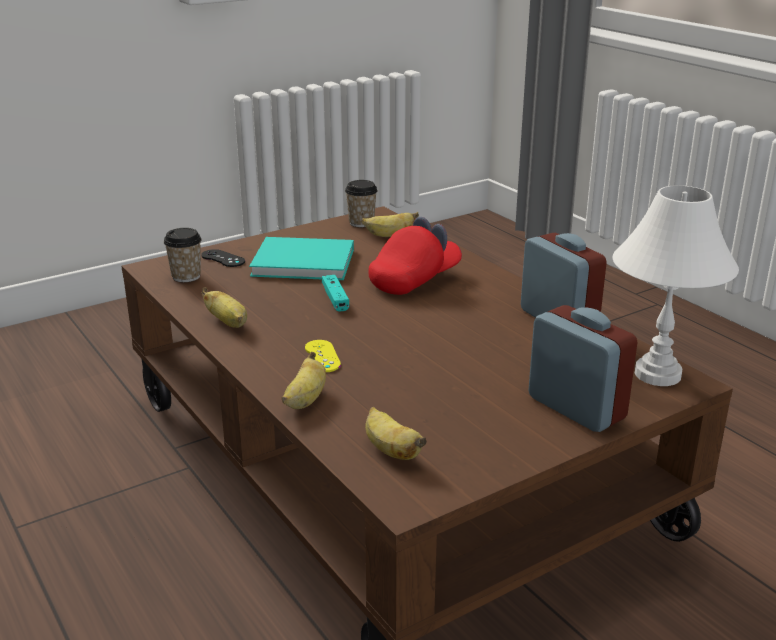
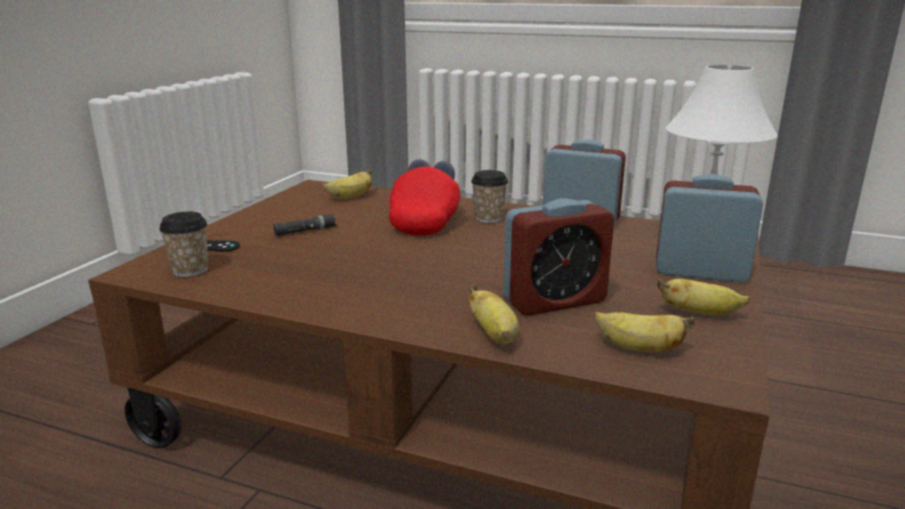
camera: 35 degrees left, 5 degrees down
banana [201,287,247,328] -> banana moved to [657,278,750,315]
turquoise book [249,237,354,280] -> black flashlight [273,214,336,236]
yellow game controller [305,340,341,372] -> none
turquoise game controller [322,275,349,312] -> none
cup [345,180,378,227] -> cup moved to [471,170,508,223]
none -> alarm clock [503,199,614,316]

